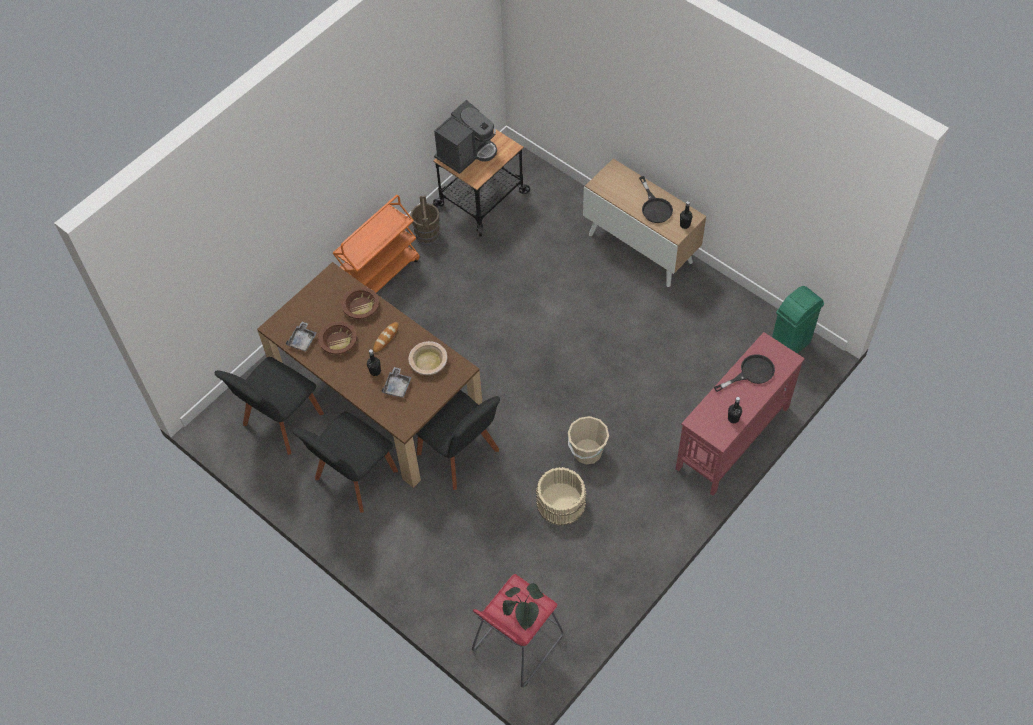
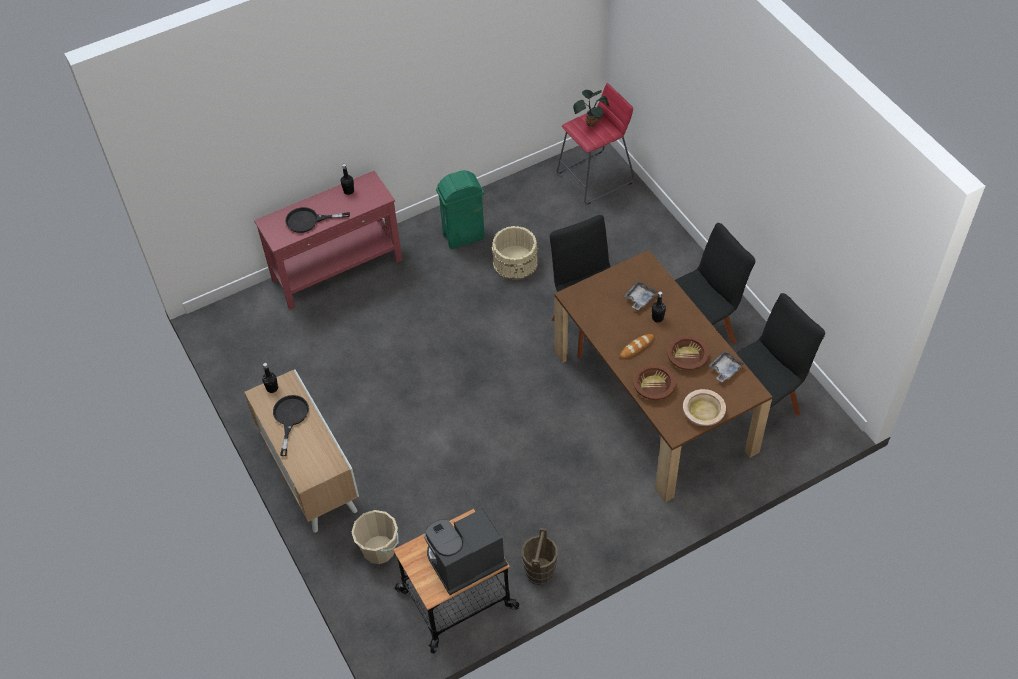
camera: 160 degrees left, 5 degrees down
orange cart [333,195,420,293] -> none
beige bowl [409,341,447,375] -> beige bowl moved to [683,389,726,426]
beige bucket [568,416,609,465] -> beige bucket moved to [352,510,398,564]
green trash can [772,286,824,354] -> green trash can moved to [436,170,485,249]

